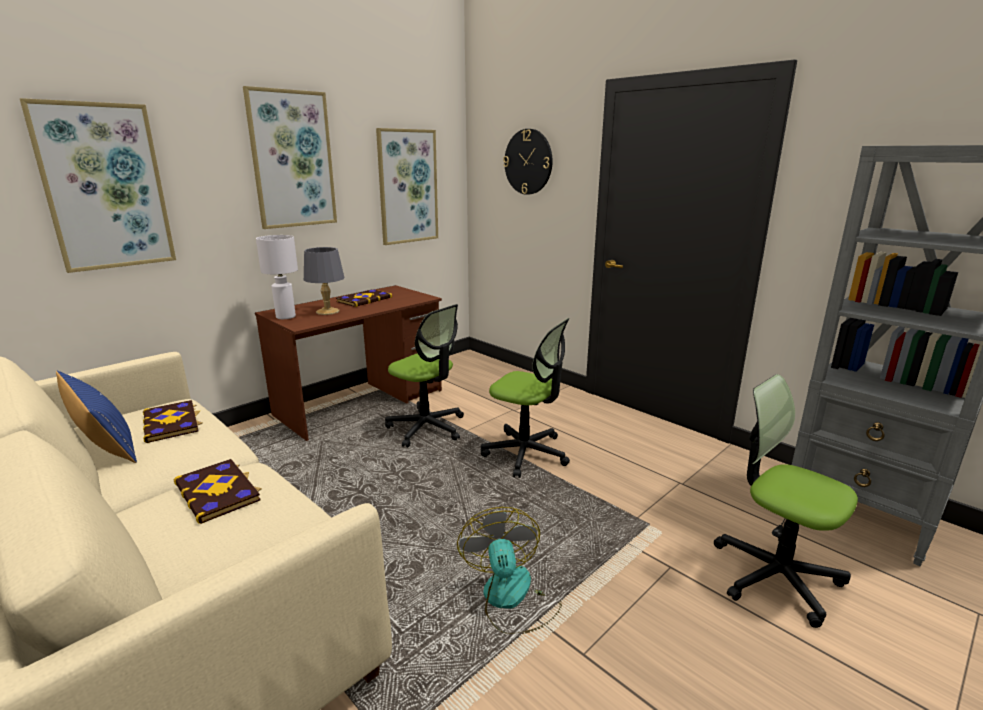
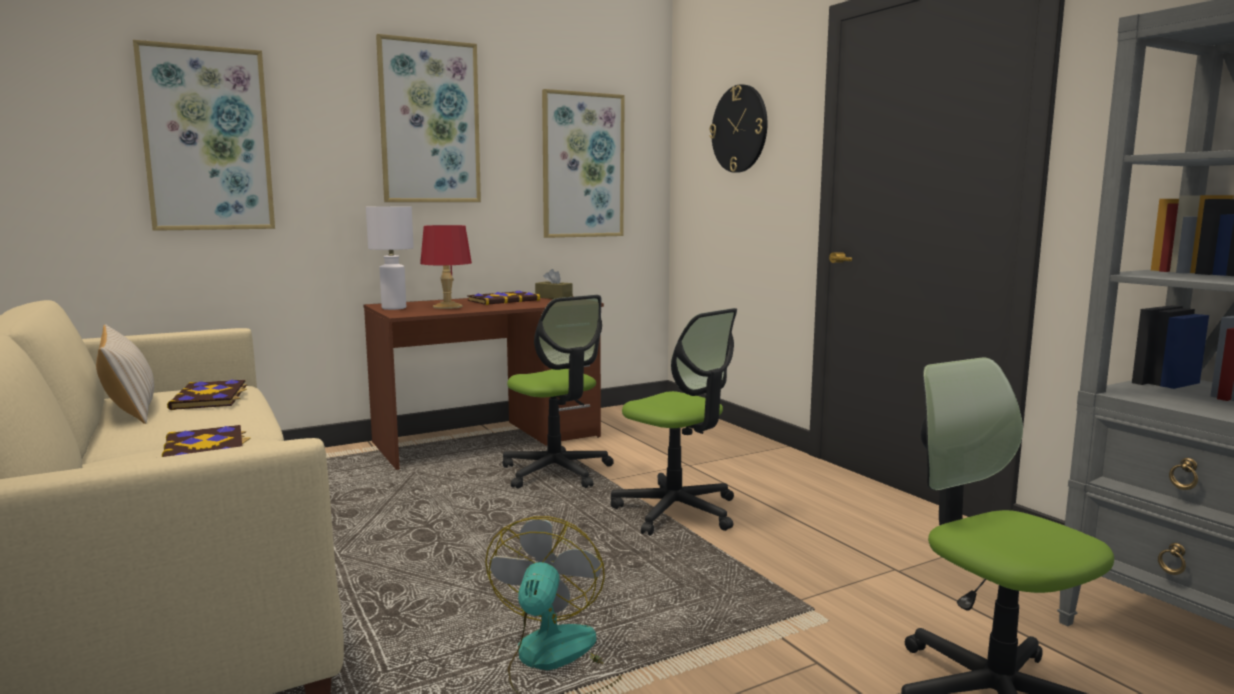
camera: 15 degrees right, 10 degrees down
blue pillow [56,371,137,463] -> beige pillow [96,324,154,424]
grey table lamp [304,247,344,315] -> red table lamp [420,225,472,309]
none -> brown tissue box [535,269,573,299]

